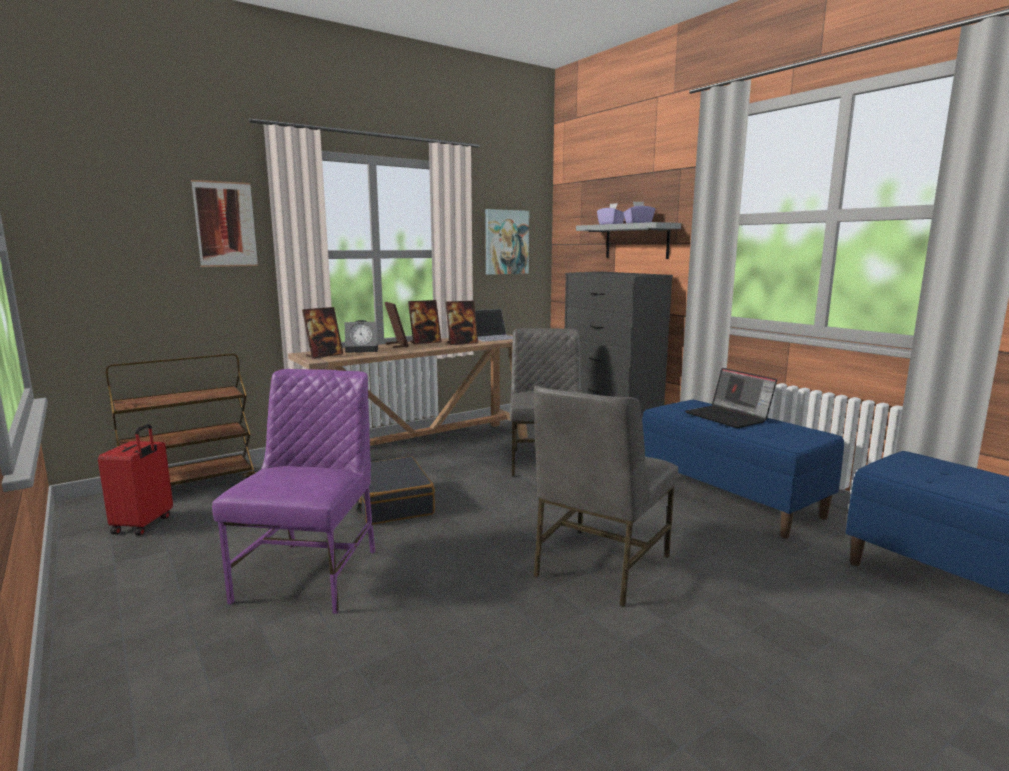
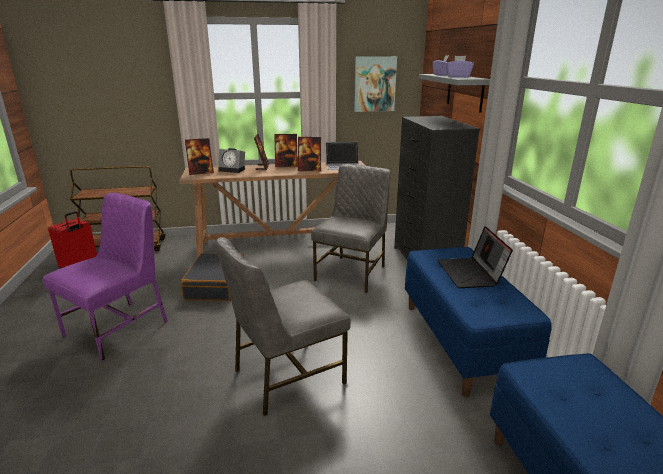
camera: 25 degrees right, 10 degrees up
picture [191,180,258,267] -> none

